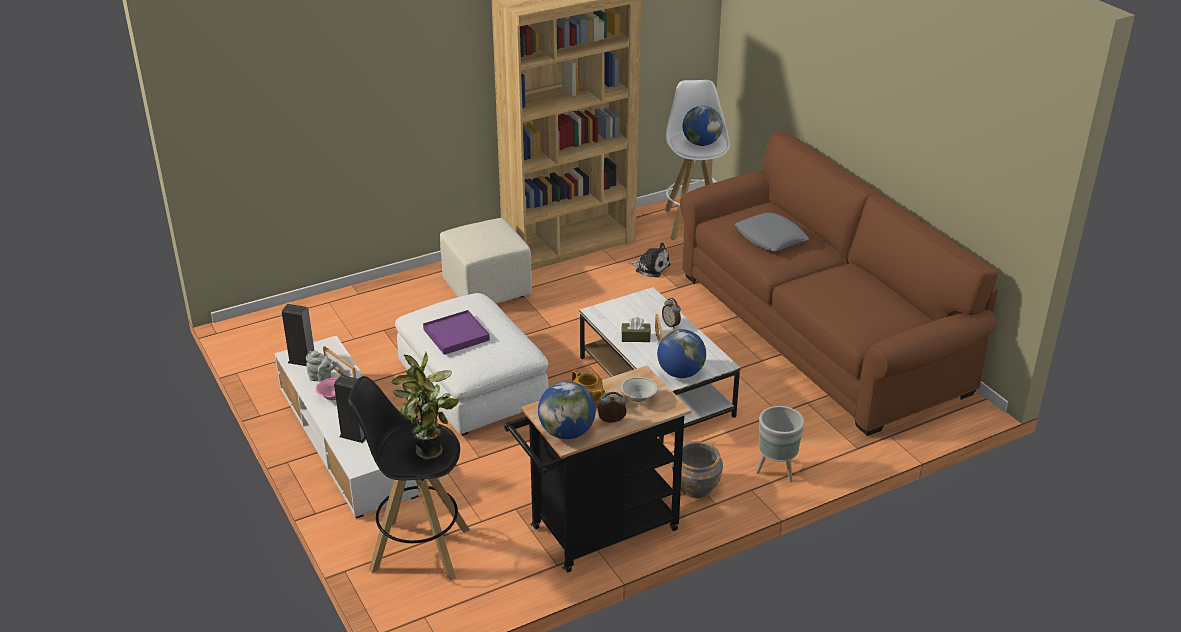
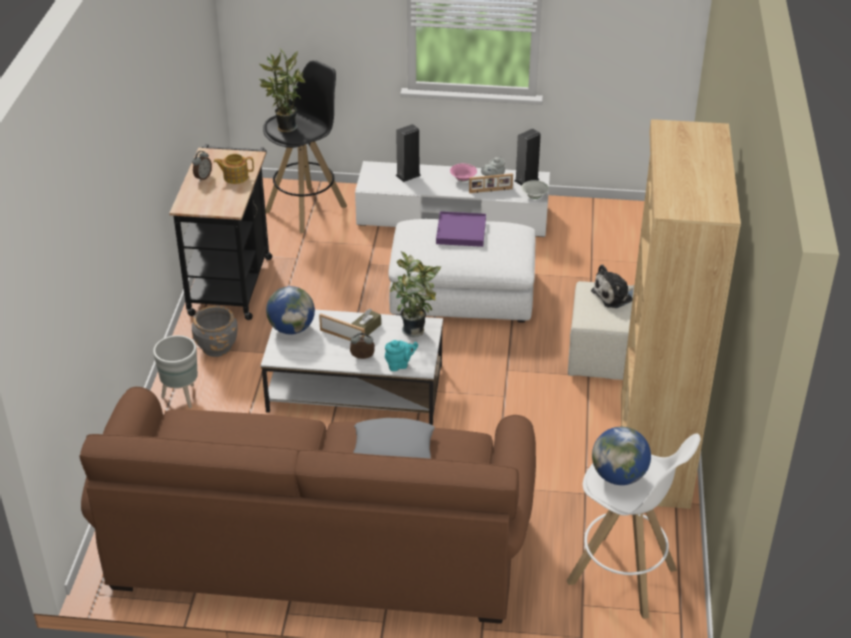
camera: 125 degrees right, 5 degrees up
globe [538,381,596,439] -> none
white bowl [621,377,658,402] -> white bowl moved to [521,180,549,199]
plush toy [628,243,670,277] -> plush toy moved to [591,264,634,308]
none -> turquoise teapot [385,340,418,371]
none -> potted plant [390,251,441,337]

